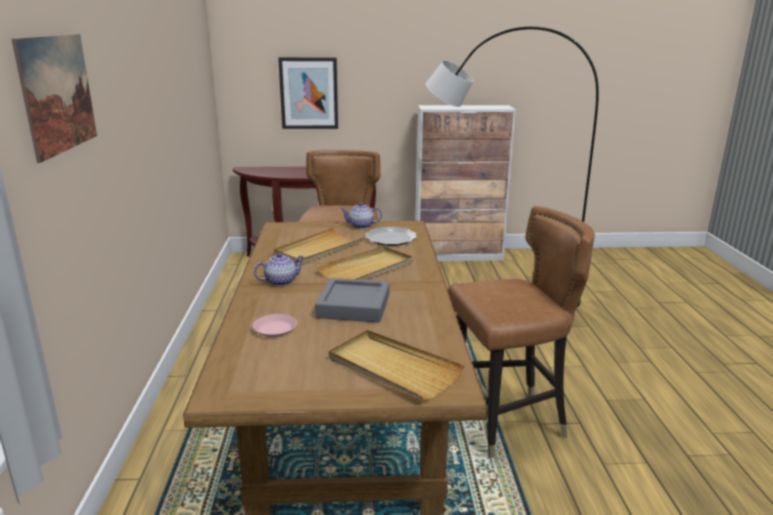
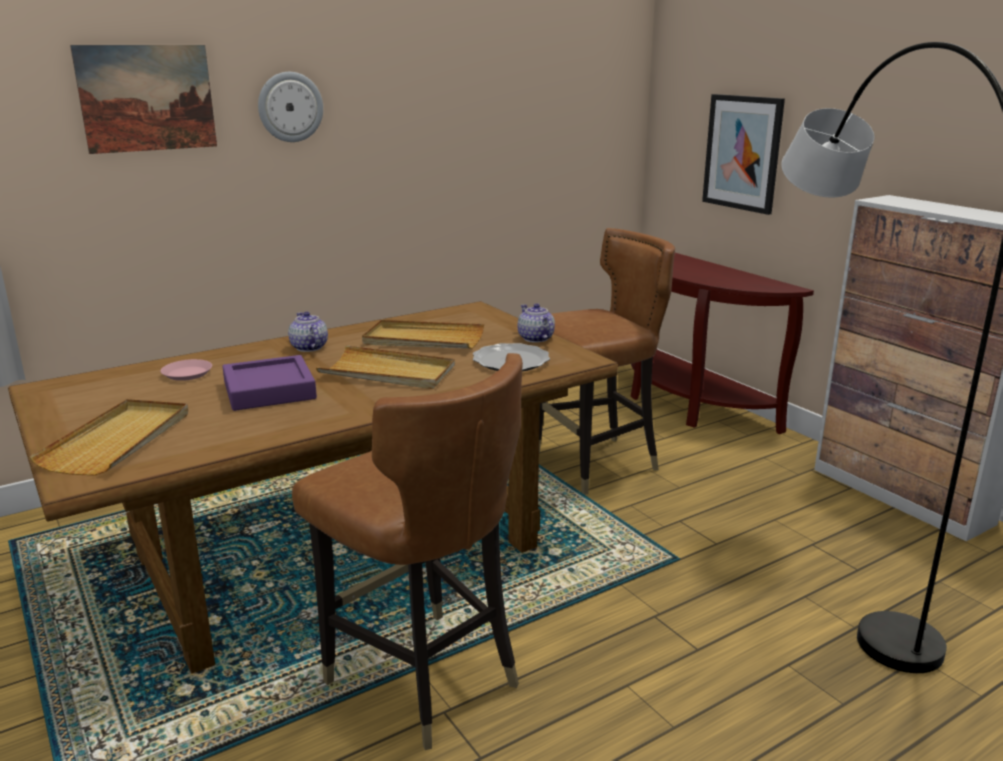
camera: 60 degrees right, 0 degrees up
teapot [254,253,305,286] -> teapot turned 150 degrees counterclockwise [288,311,328,352]
grey tray [315,278,390,323] -> purple tray [222,355,317,411]
none -> wall clock [258,72,323,142]

